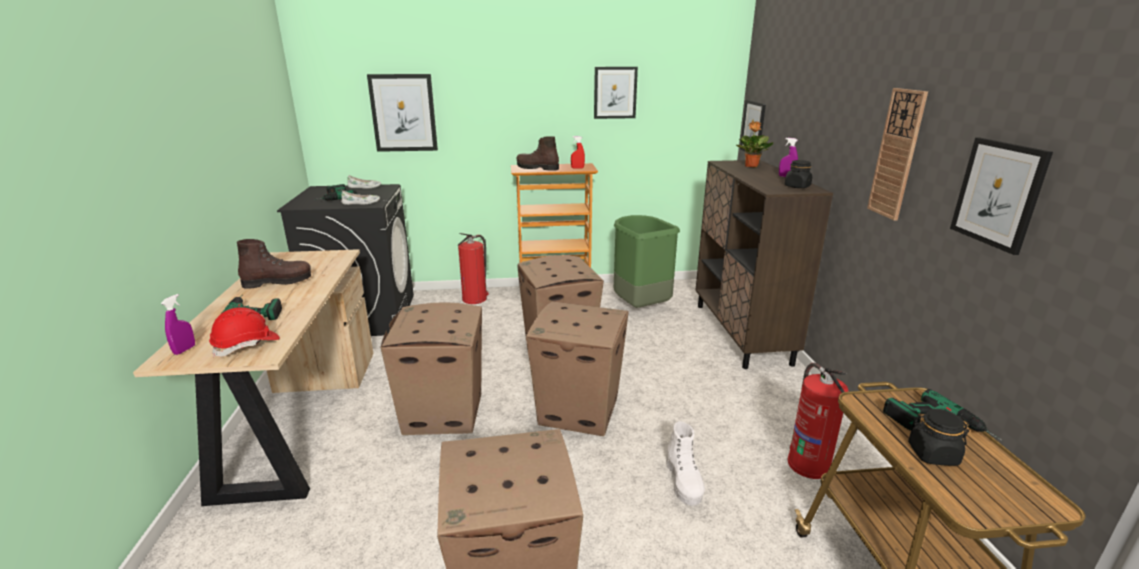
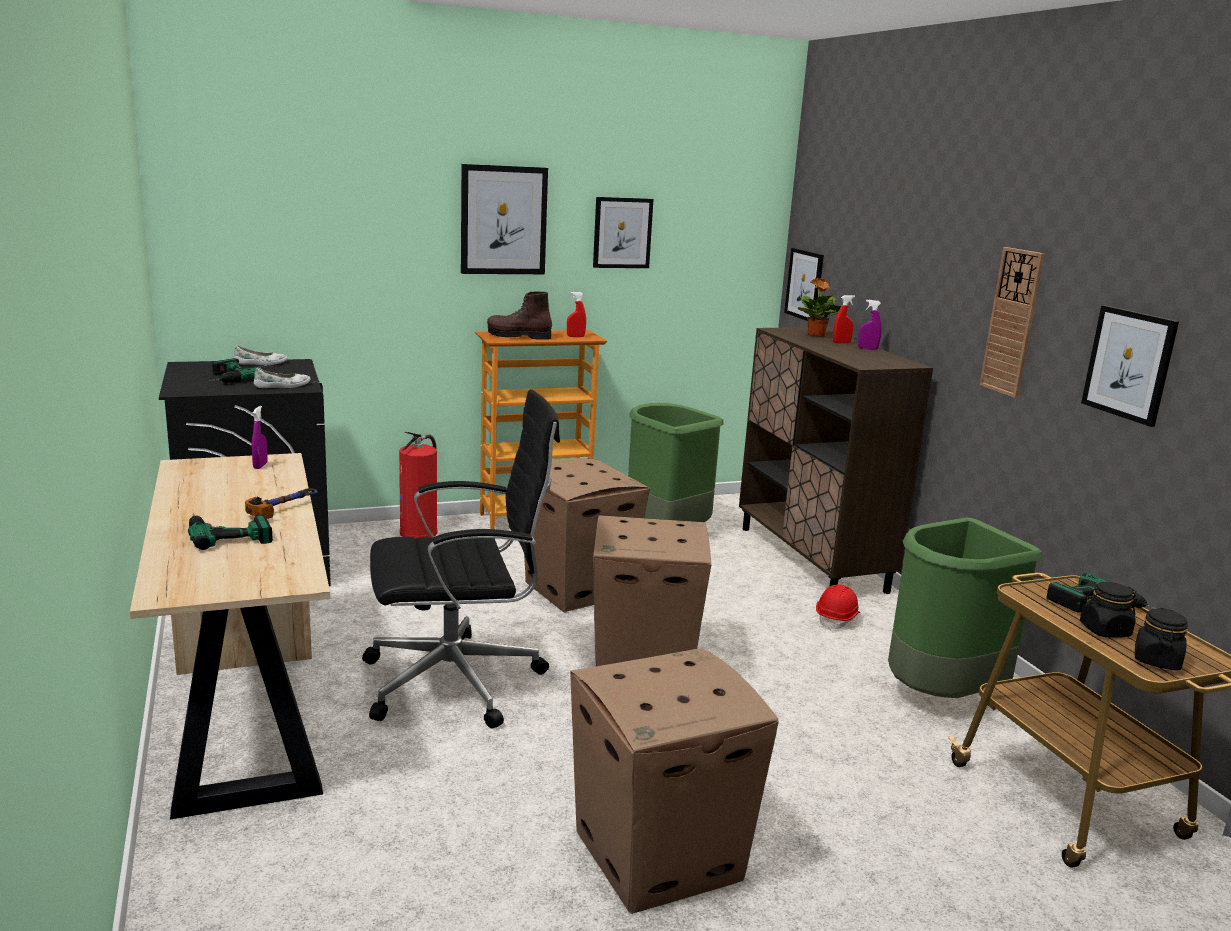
camera: 15 degrees left, 5 degrees down
purple spray bottle [161,294,195,355] -> purple spray bottle moved to [252,406,268,469]
red hard hat [209,307,280,357] -> red hard hat moved to [816,584,860,630]
brown boot [237,239,311,289] -> none
picture [367,74,438,152] -> picture moved to [461,164,548,274]
cardboard box [381,303,482,435] -> black office chair [362,389,560,729]
white boot [666,421,705,506] -> none
black jar [785,160,812,188] -> black jar moved to [1135,608,1188,671]
fire extinguisher [787,363,849,479] -> green trash can [888,517,1042,698]
none -> hammer [245,488,317,519]
none -> red spray bottle [833,295,855,343]

